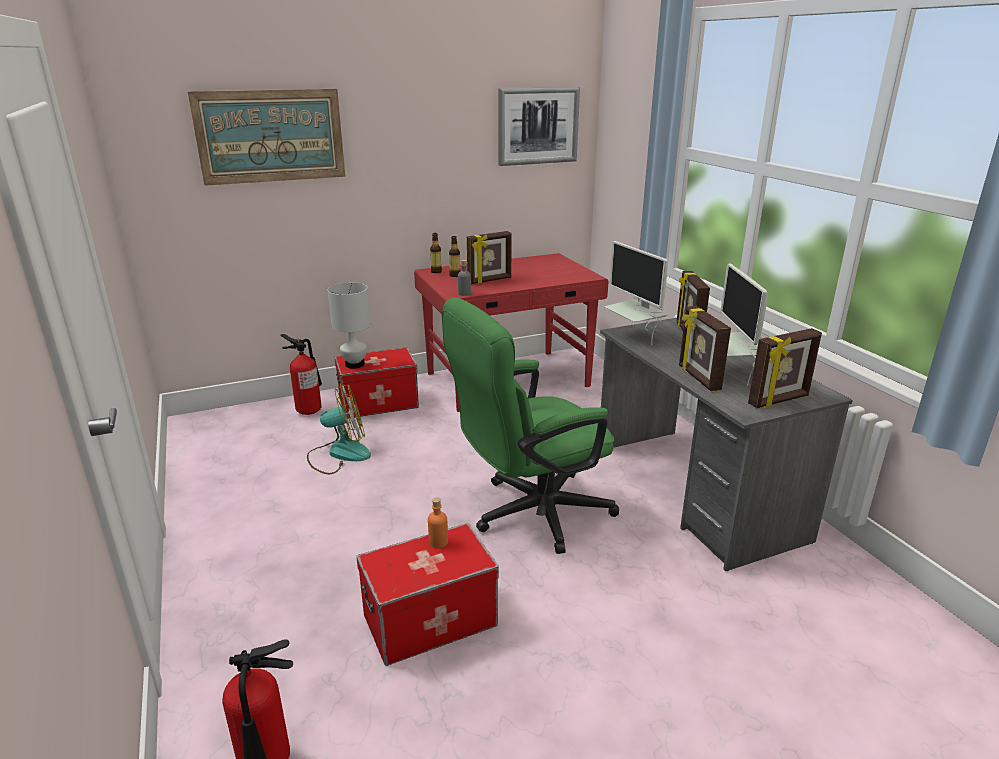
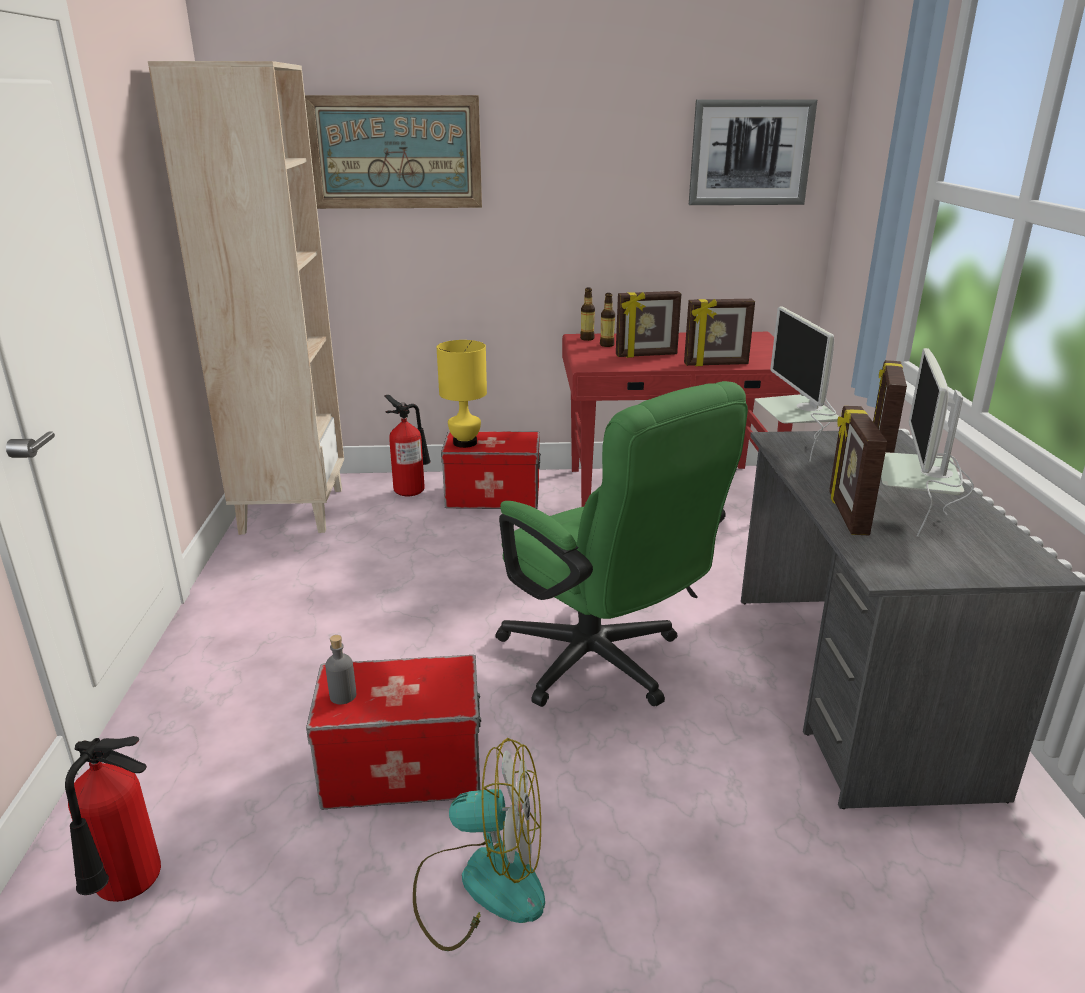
camera: 20 degrees right, 0 degrees up
fan [307,383,371,474] -> fan moved to [413,738,545,951]
white table lamp [327,283,370,369] -> yellow table lamp [436,340,487,448]
orange bottle [428,498,448,548] -> none
green office chair [442,297,619,554] -> green office chair turned 120 degrees counterclockwise [495,381,748,707]
grey bottle [458,260,471,296] -> grey bottle moved to [325,635,356,704]
picture frame [748,328,822,408] -> picture frame moved to [684,299,755,366]
none -> beige bookcase [148,61,344,535]

